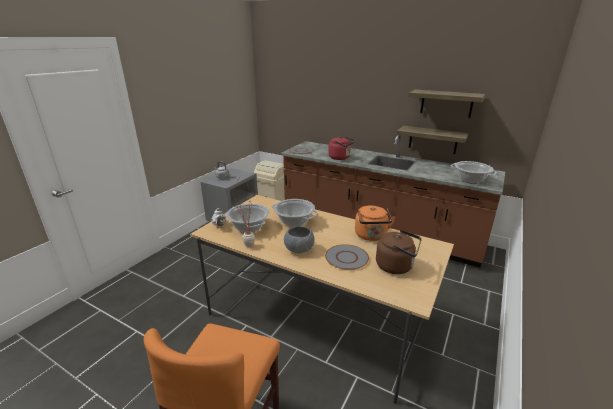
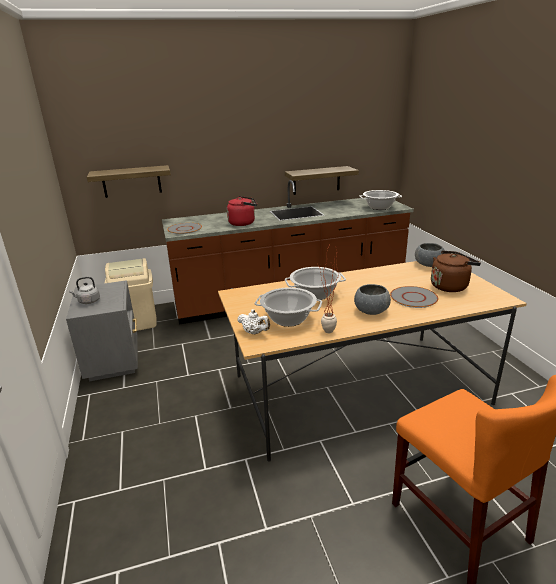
camera: 45 degrees left, 0 degrees up
orange kettle [355,206,395,241] -> none
shelf [408,89,485,118] -> shelf moved to [87,165,171,198]
none -> grey bowl [415,243,445,267]

